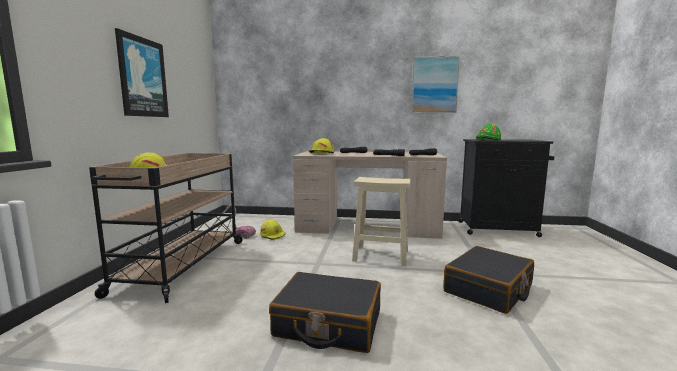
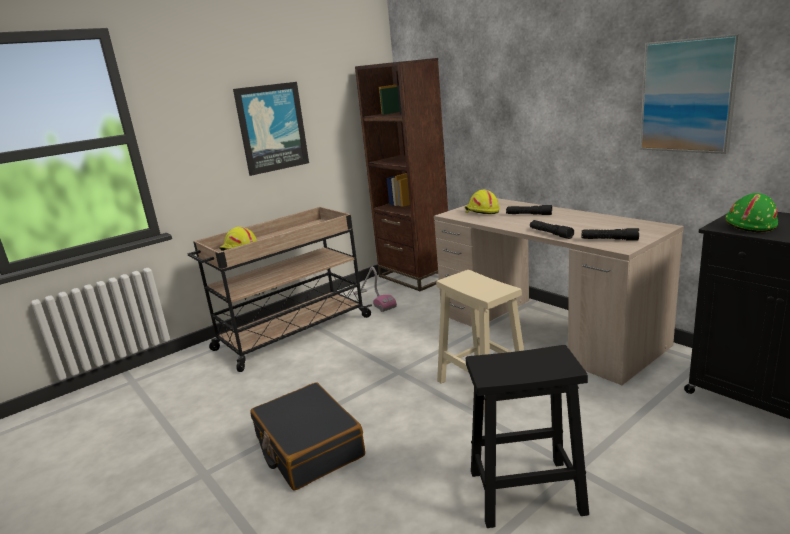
camera: 45 degrees right, 10 degrees up
yellow hard hat [260,220,286,240] -> none
black suitcase [443,246,534,314] -> black stool [466,345,589,528]
none -> brown bookcase [355,58,448,291]

